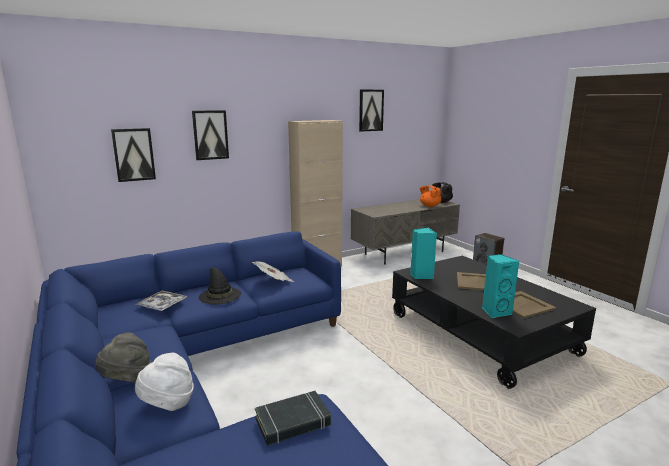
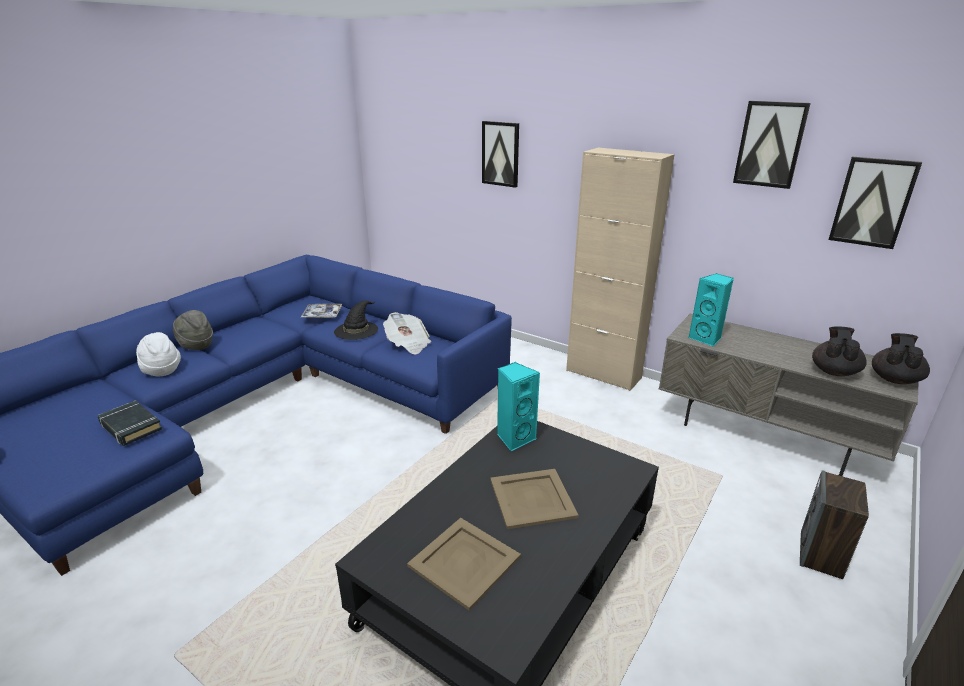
camera: 65 degrees right, 10 degrees up
picture [111,128,156,182] -> picture moved to [829,157,922,249]
orange teapot [420,186,441,207] -> black teapot [812,327,867,376]
turquoise speaker [482,254,519,318] -> turquoise speaker moved to [689,273,734,347]

